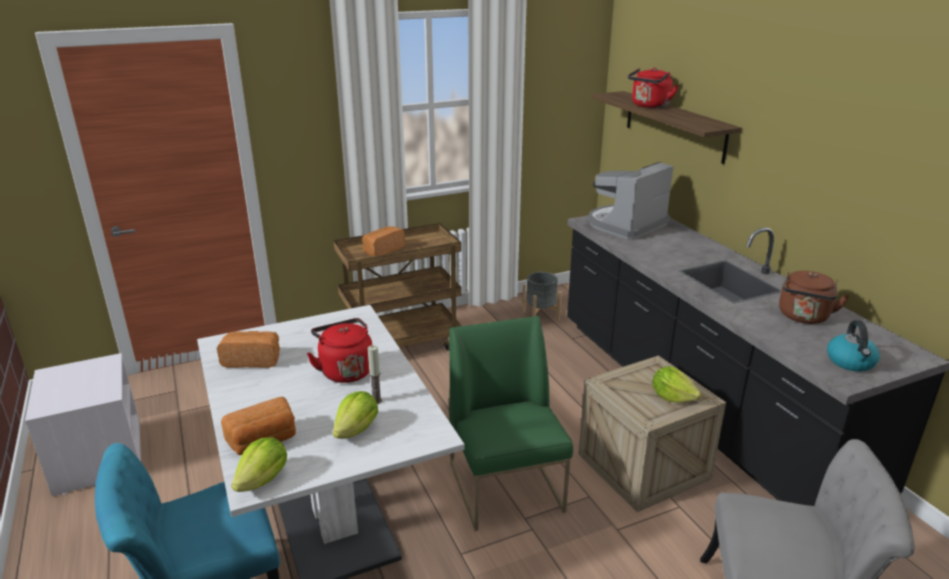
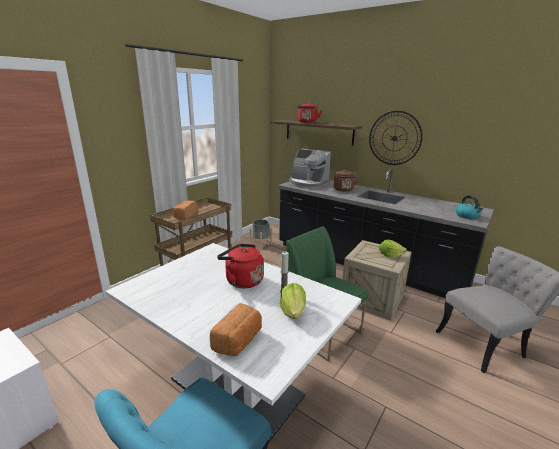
camera: 30 degrees left, 5 degrees down
bread [217,331,280,368] -> none
lettuce [231,437,287,492] -> none
coffee machine [588,162,674,240] -> coffee machine turned 75 degrees counterclockwise [289,149,331,189]
brown kettle [779,271,850,324] -> brown kettle moved to [333,170,359,191]
none -> wall clock [369,111,423,165]

